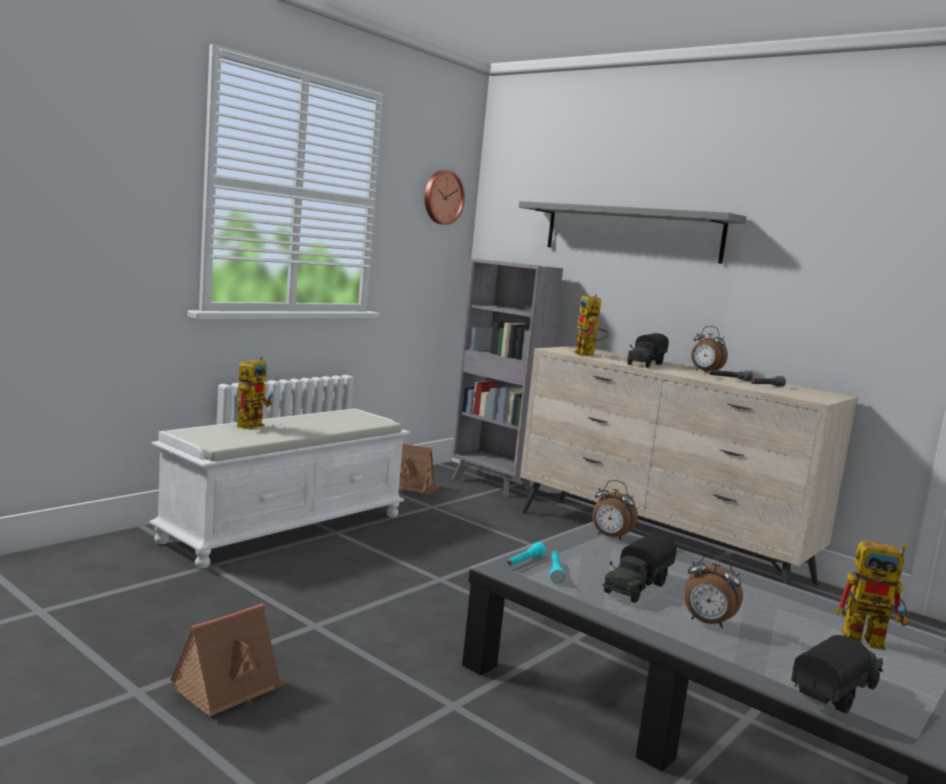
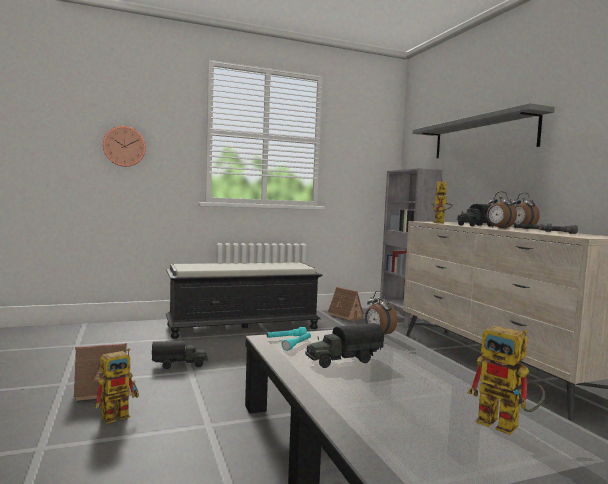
camera: 30 degrees right, 5 degrees down
white bench [149,408,410,568] -> black bench [166,262,322,339]
toy robot [237,356,273,430] -> toy robot moved to [95,348,139,424]
wall clock [425,170,465,225] -> wall clock moved to [103,126,146,167]
alarm clock [685,551,743,628] -> alarm clock moved to [487,191,517,229]
toy truck [791,635,883,714] -> toy truck moved to [151,341,208,369]

